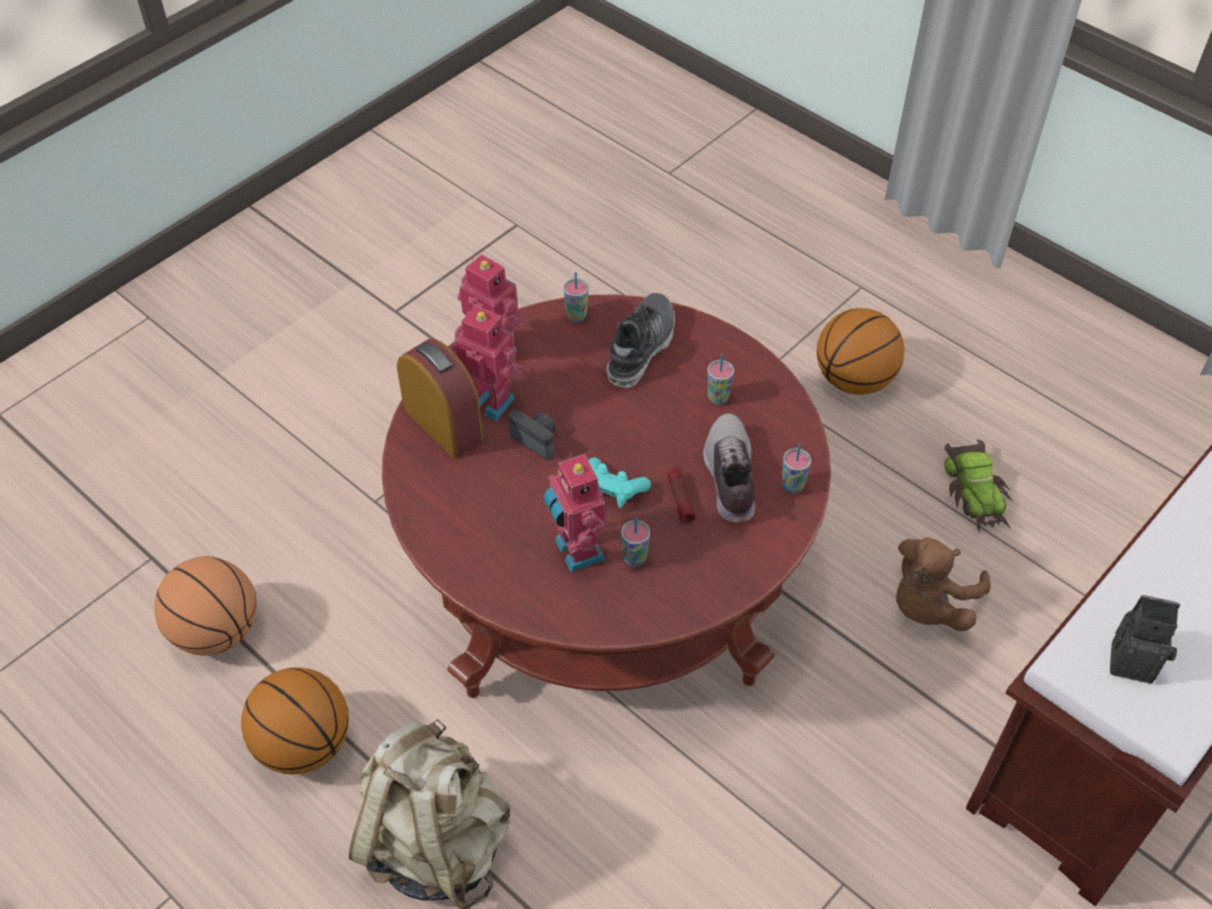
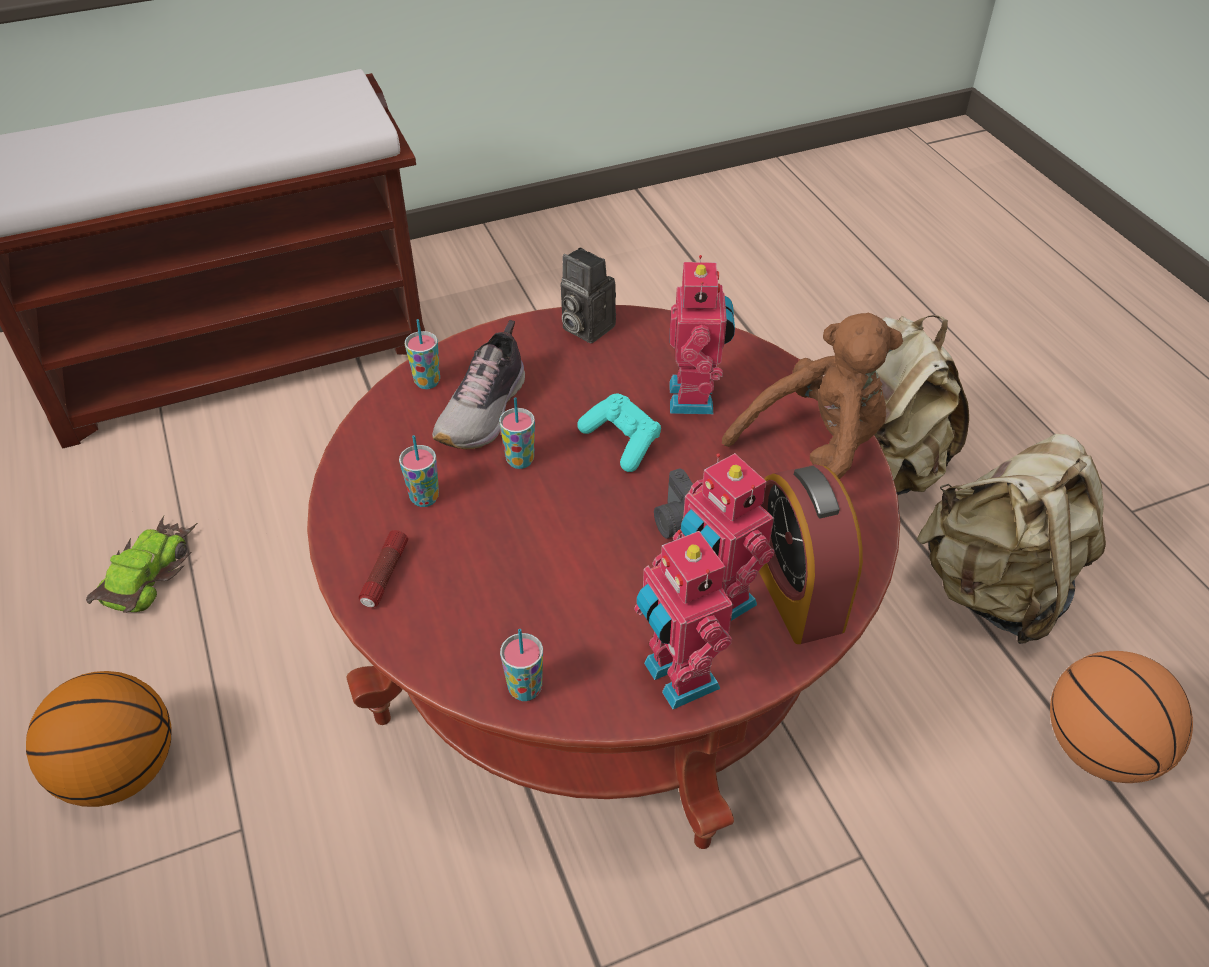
camera: 155 degrees left, 5 degrees down
basketball [241,667,349,775] -> beige backpack [917,434,1106,644]
shoe [606,293,675,388] -> none
cup [621,517,650,566] -> cup moved to [499,397,535,469]
flashlight [667,467,695,523] -> flashlight moved to [359,530,408,608]
brown plush toy [896,537,991,631] -> brown plush toy moved to [722,313,903,479]
camera [1110,595,1180,684] -> camera moved to [561,247,616,343]

